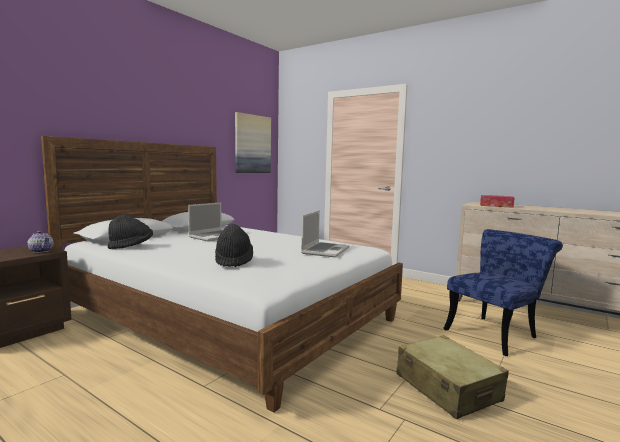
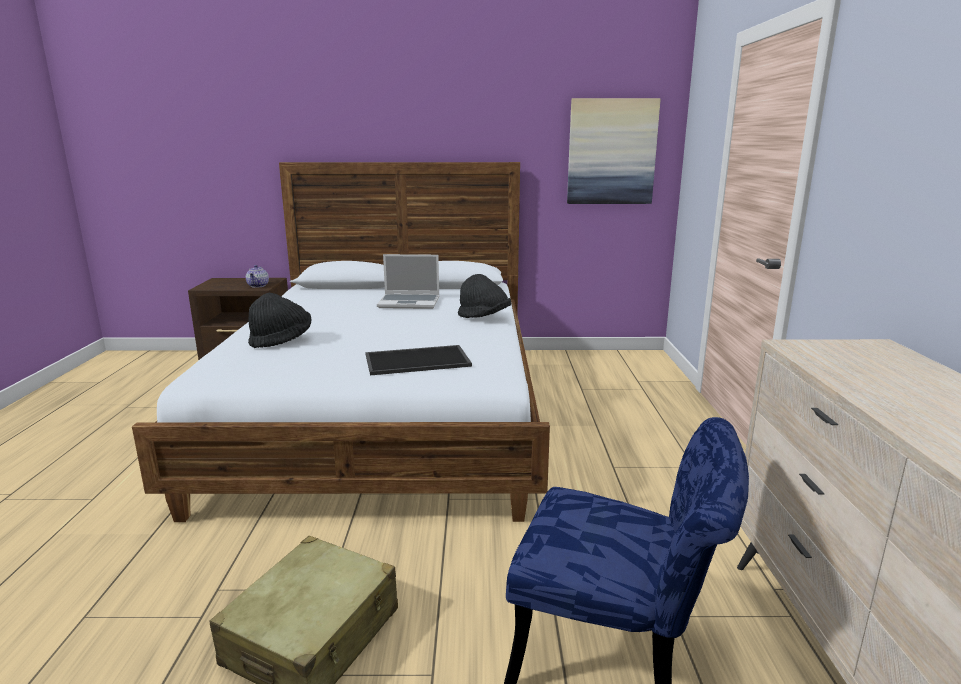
camera: 55 degrees right, 10 degrees up
black hat [108,214,153,249] -> black hat moved to [458,274,511,318]
laptop [301,210,349,257] -> tray [365,345,472,375]
tissue box [480,195,515,208] -> none

